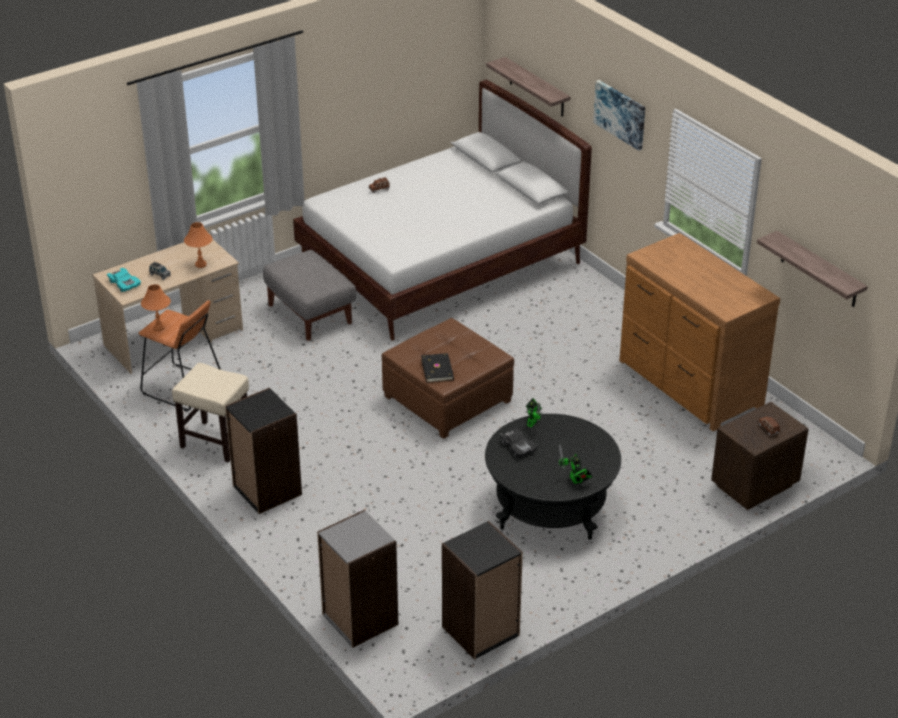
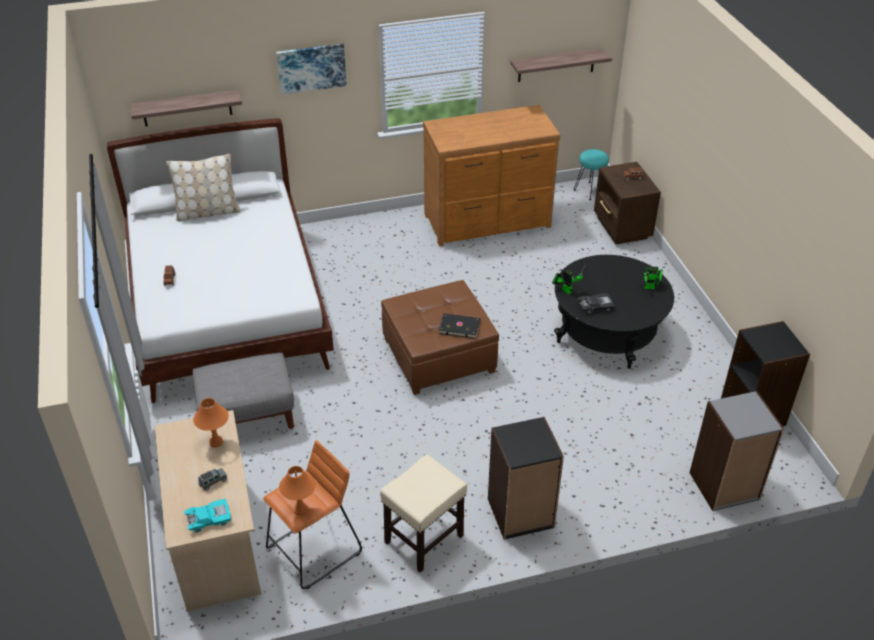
camera: 70 degrees left, 5 degrees up
none -> beige pillow [166,154,240,221]
none -> turquoise stool [574,149,609,200]

